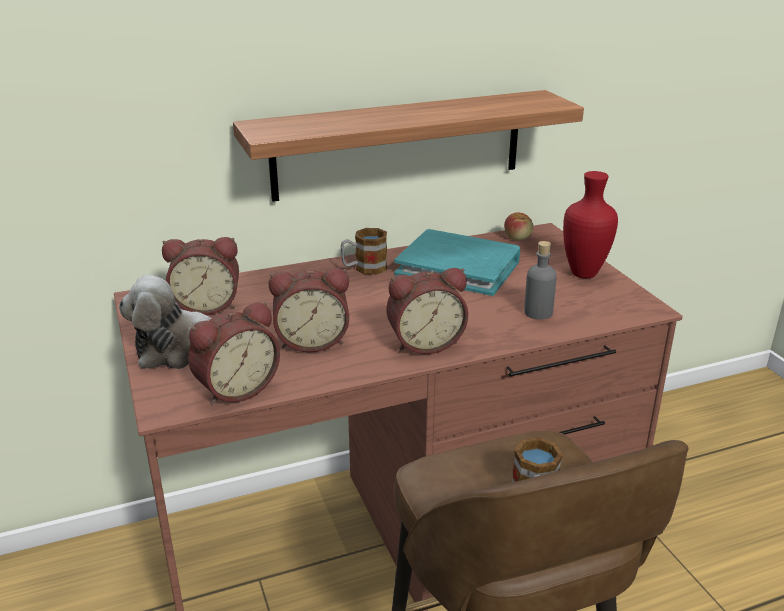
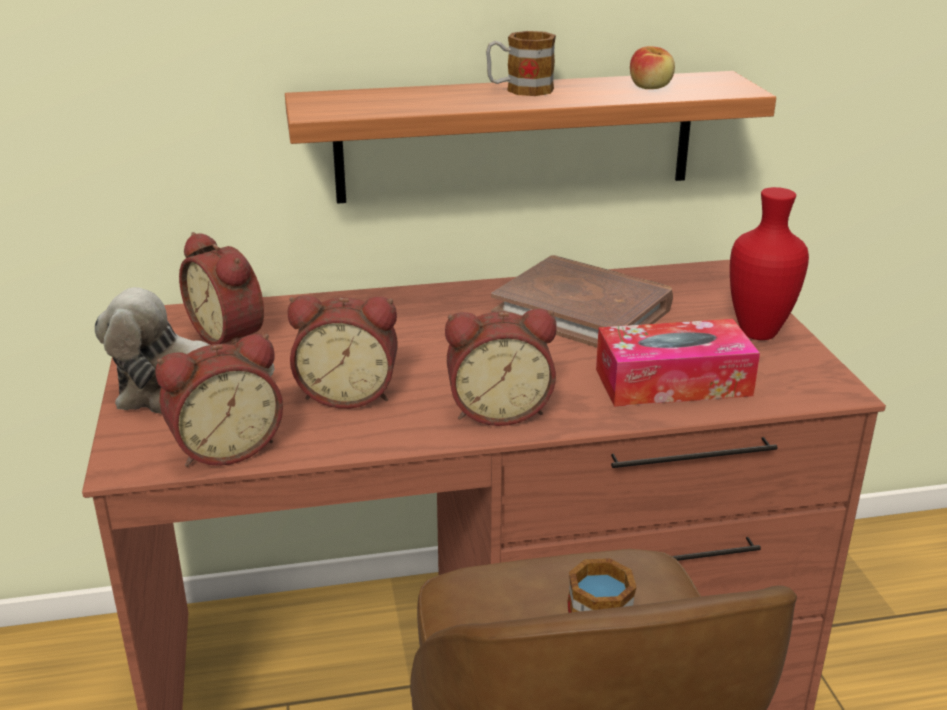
camera: 10 degrees right, 0 degrees up
alarm clock [162,237,239,315] -> alarm clock turned 45 degrees clockwise [179,232,264,345]
mug [340,228,387,275] -> mug moved to [486,31,556,96]
turquoise book [394,229,520,296] -> brown book [491,255,673,347]
apple [504,212,533,240] -> apple moved to [630,46,675,89]
grey bottle [524,241,557,320] -> tissue box [596,319,760,406]

